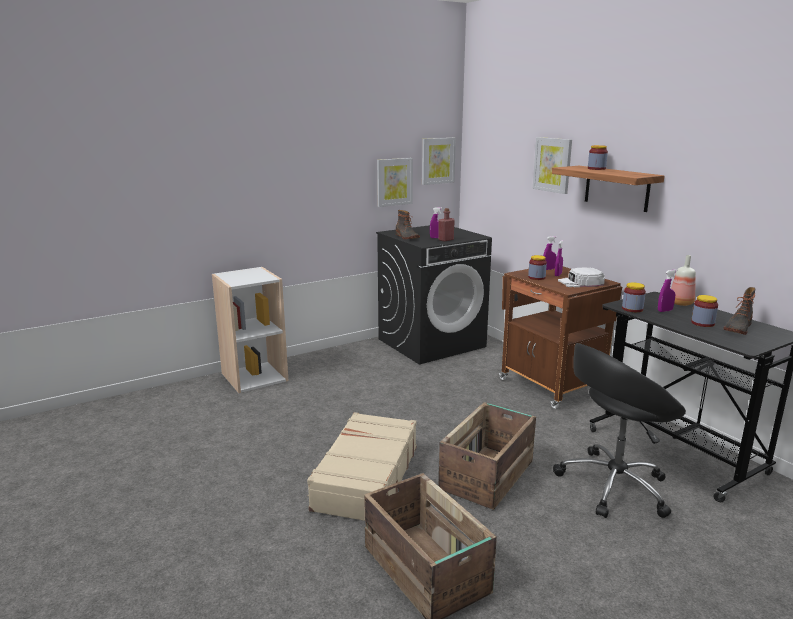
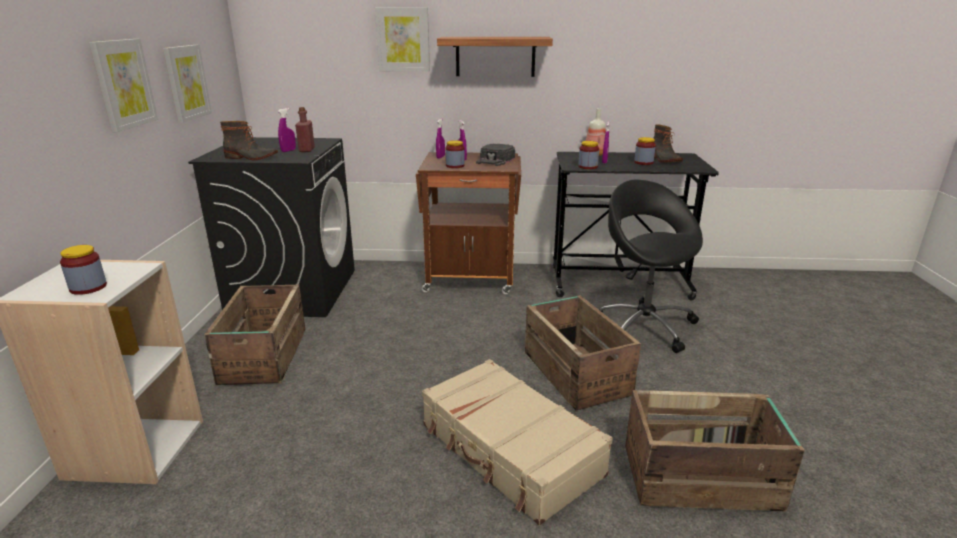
camera: 55 degrees left, 5 degrees up
picture [422,138,456,185] -> picture moved to [89,39,158,132]
black office chair [553,343,686,518] -> black office chair turned 135 degrees clockwise [598,180,703,353]
white cap [558,267,605,287] -> black cap [476,144,515,166]
jar [588,145,608,170] -> jar moved to [60,245,107,295]
none -> crate [204,285,305,385]

